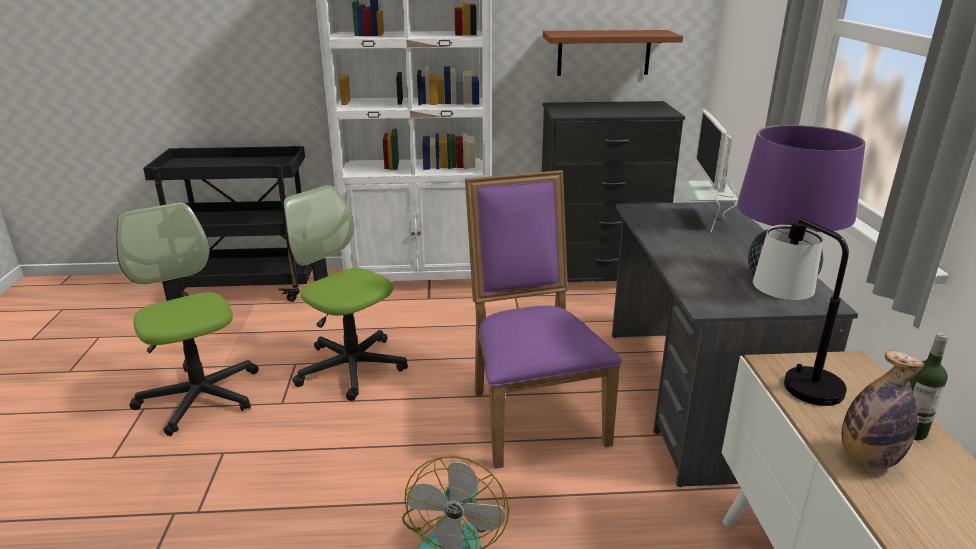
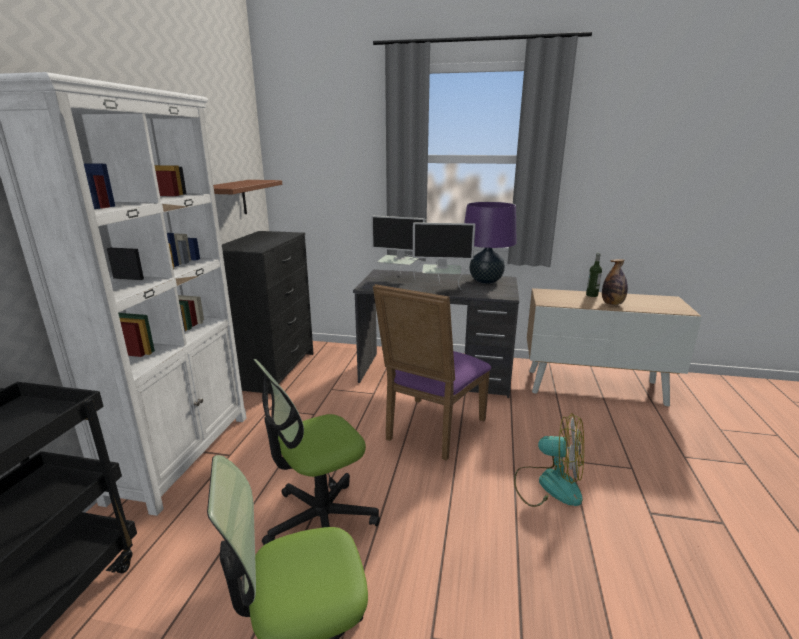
camera: 75 degrees left, 5 degrees down
purple chair [465,170,622,469] -> purple chair turned 60 degrees counterclockwise [373,284,491,461]
table lamp [753,217,849,406] -> none
none -> monitor [413,222,475,290]

